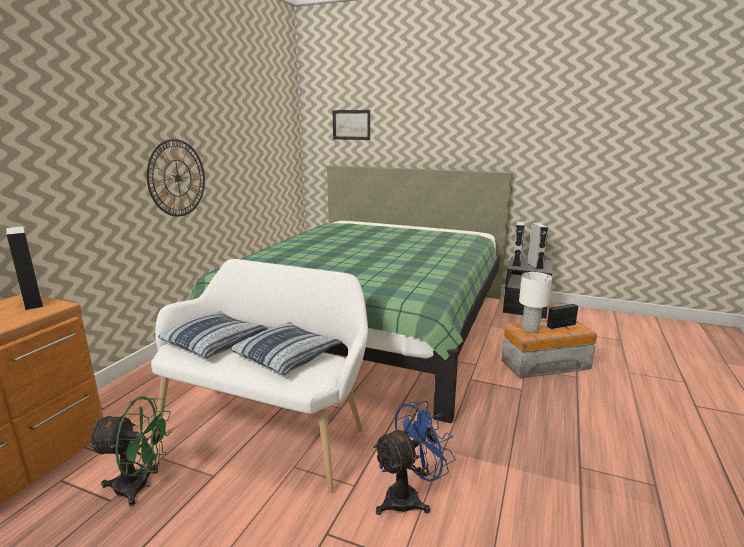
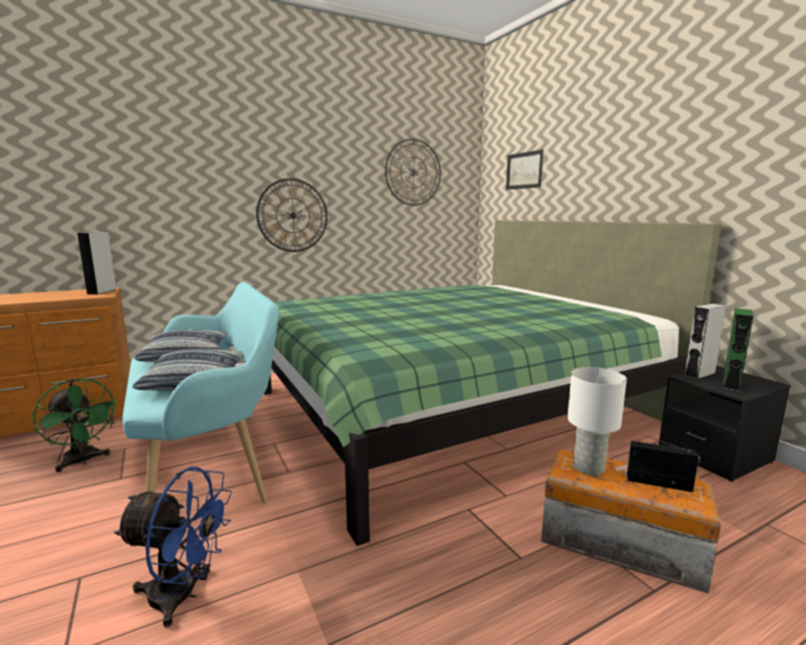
camera: 40 degrees right, 5 degrees down
white bench [151,259,368,493] -> turquoise bench [123,282,279,503]
grey speaker [527,223,548,269] -> green speaker [722,308,753,391]
none -> wall clock [385,138,441,206]

